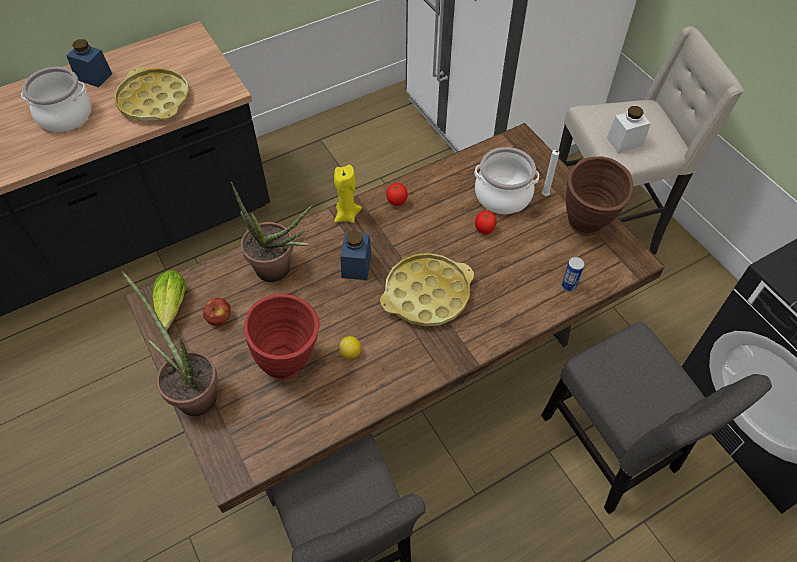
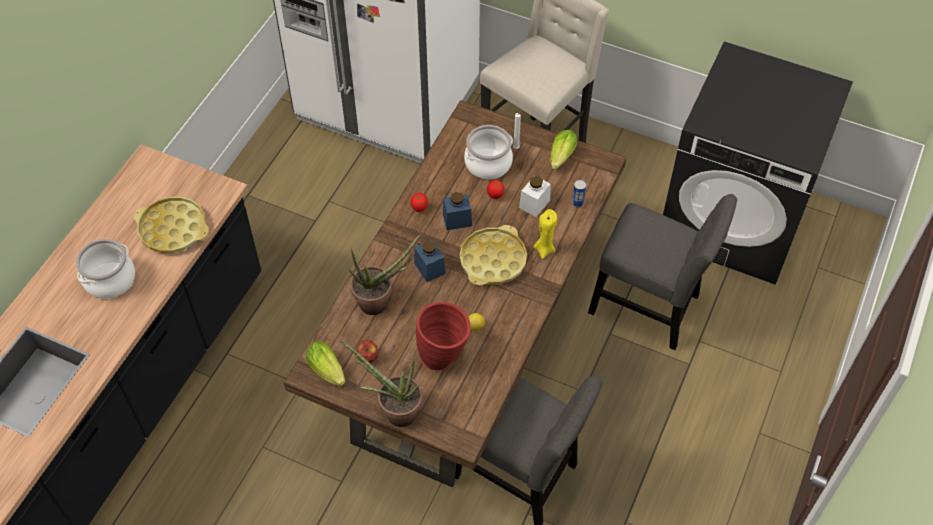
camera: 35 degrees left, 0 degrees up
blue jar [66,39,112,87] -> blue jar moved to [443,192,472,230]
yellow candle [334,165,362,223] -> yellow candle moved to [534,209,557,259]
brown vase [566,156,633,236] -> lettuce [550,130,577,170]
white jar [607,106,651,153] -> white jar moved to [519,175,551,217]

